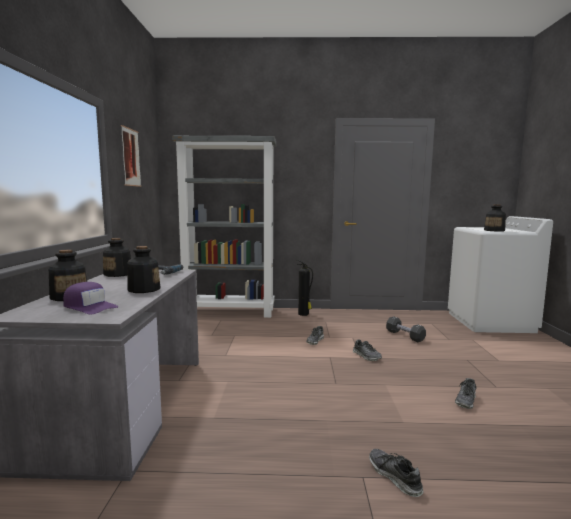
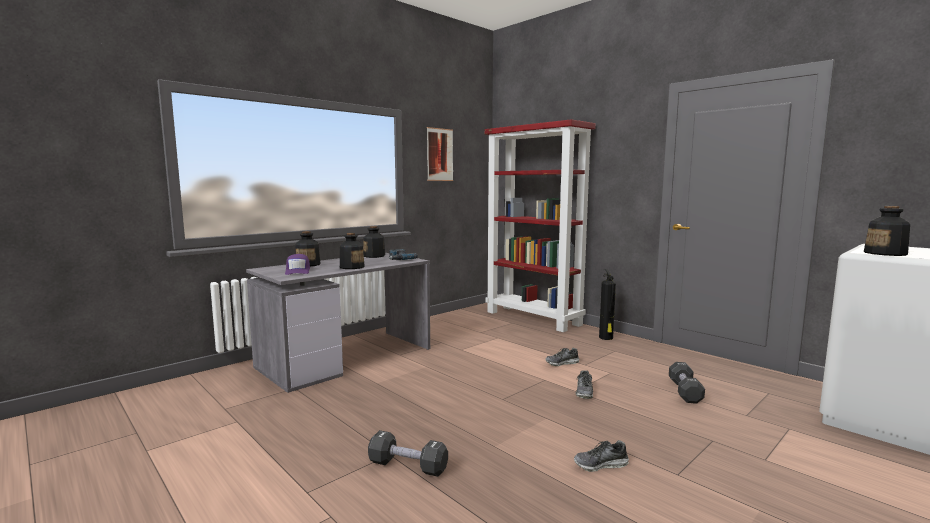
camera: 45 degrees right, 0 degrees up
grey bookcase [172,136,276,318] -> red bookcase [485,119,596,332]
shoe [369,449,424,497] -> black dumbbell [368,430,448,477]

